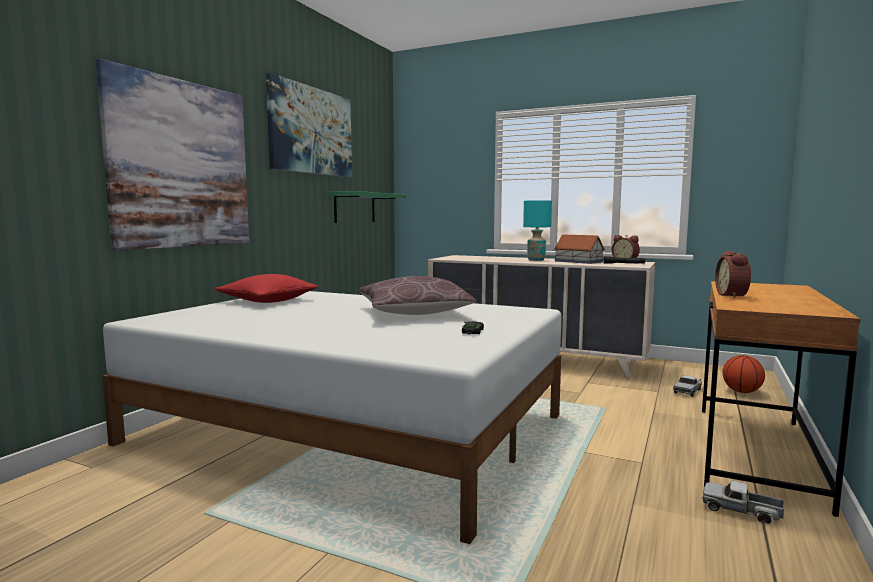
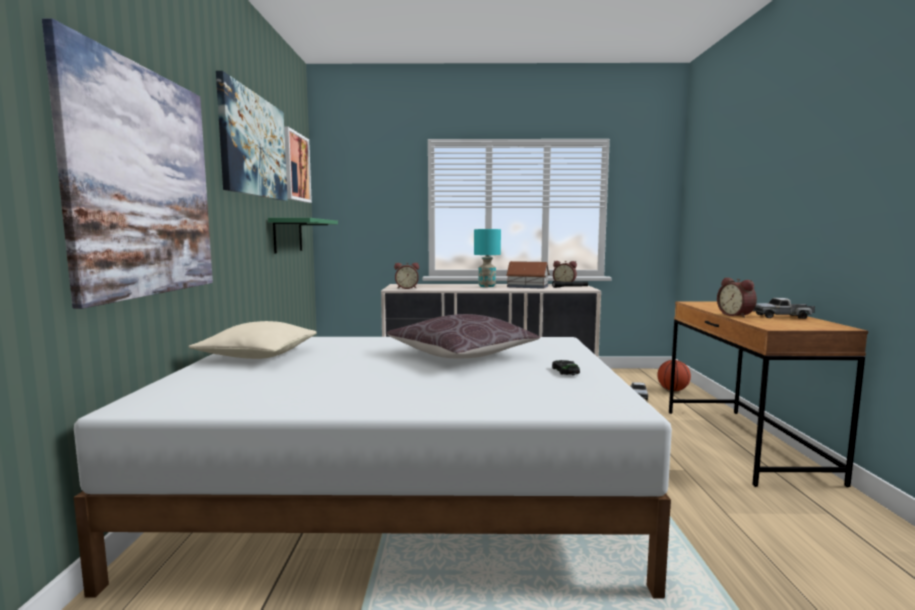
camera: 25 degrees left, 0 degrees up
red pillow [215,274,318,303] -> beige pillow [188,321,317,359]
toy truck [702,481,784,524] -> toy truck moved to [753,298,815,319]
none -> picture [284,126,312,203]
none -> alarm clock [394,263,419,289]

